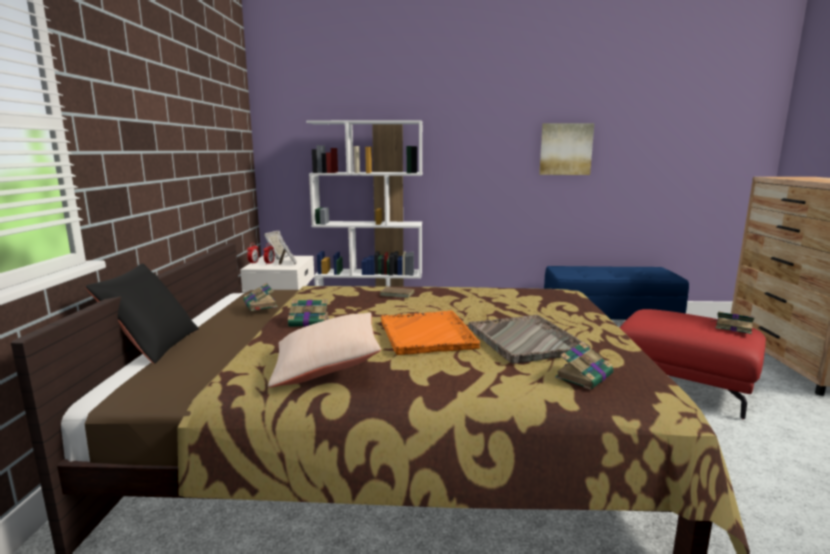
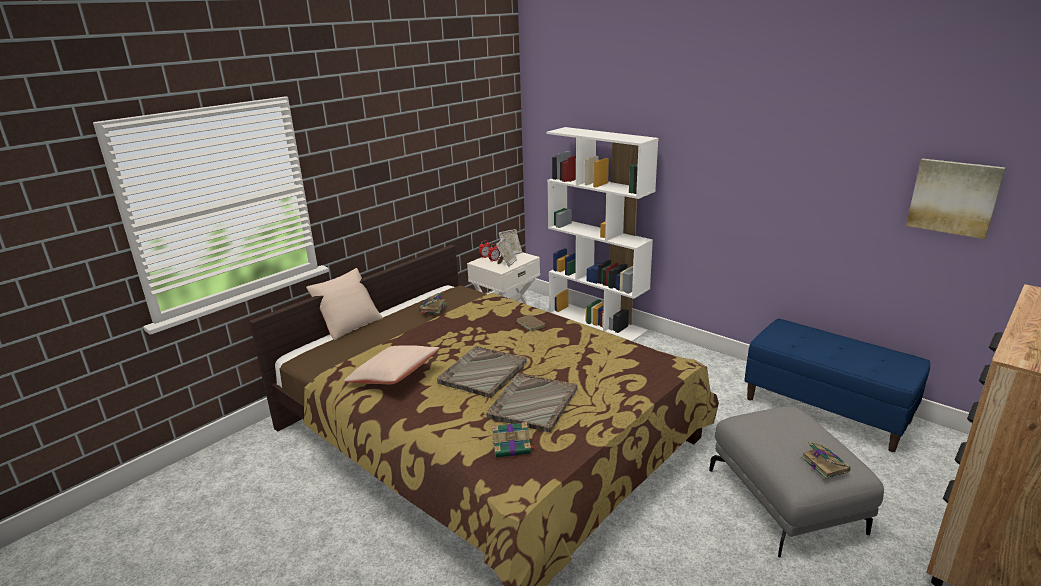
camera: 40 degrees right, 10 degrees up
black pillow [85,263,199,364] -> beige pillow [306,268,383,340]
book [288,300,329,327] -> none
orange tray [381,310,480,355] -> grey tray [437,346,527,398]
picture [539,123,594,175] -> picture moved to [906,158,1006,239]
red ottoman [619,309,766,419] -> grey ottoman [709,407,884,558]

